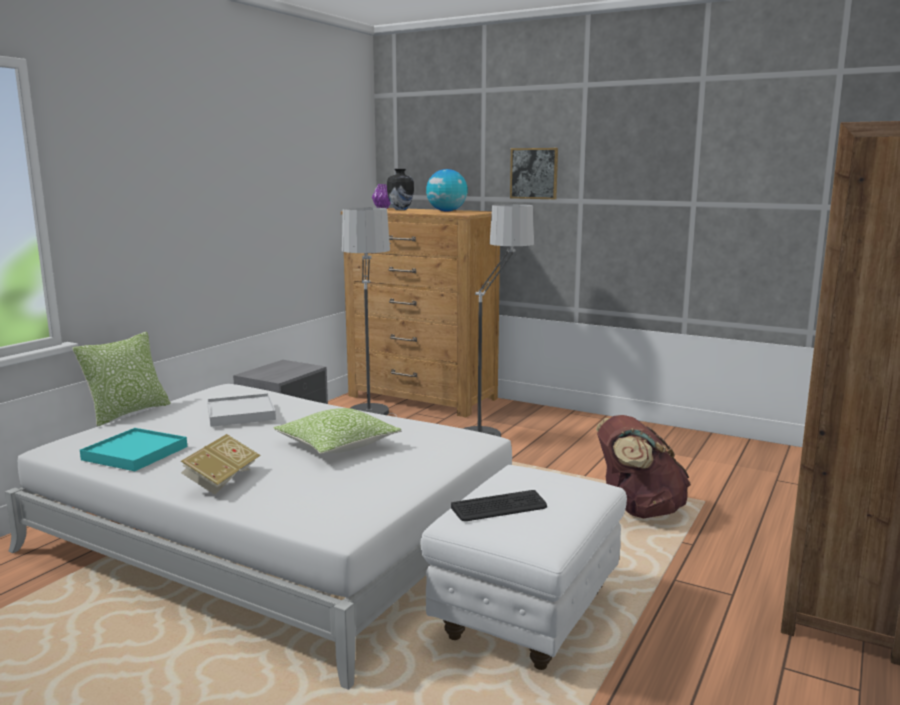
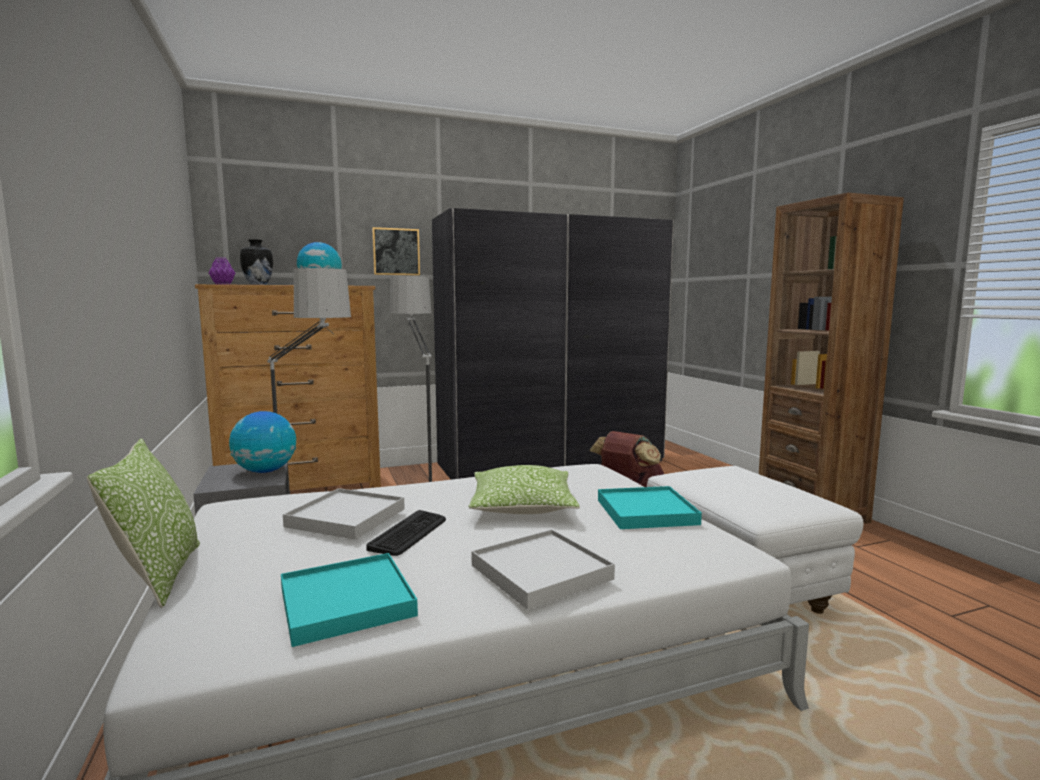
camera: 50 degrees left, 5 degrees down
book [181,434,260,495] -> white tray [471,529,615,610]
keyboard [451,490,547,521] -> keyboard moved to [366,510,446,556]
none -> globe [229,411,296,473]
none -> grey wardrobe [432,208,674,480]
none -> turquoise tray [598,486,702,529]

